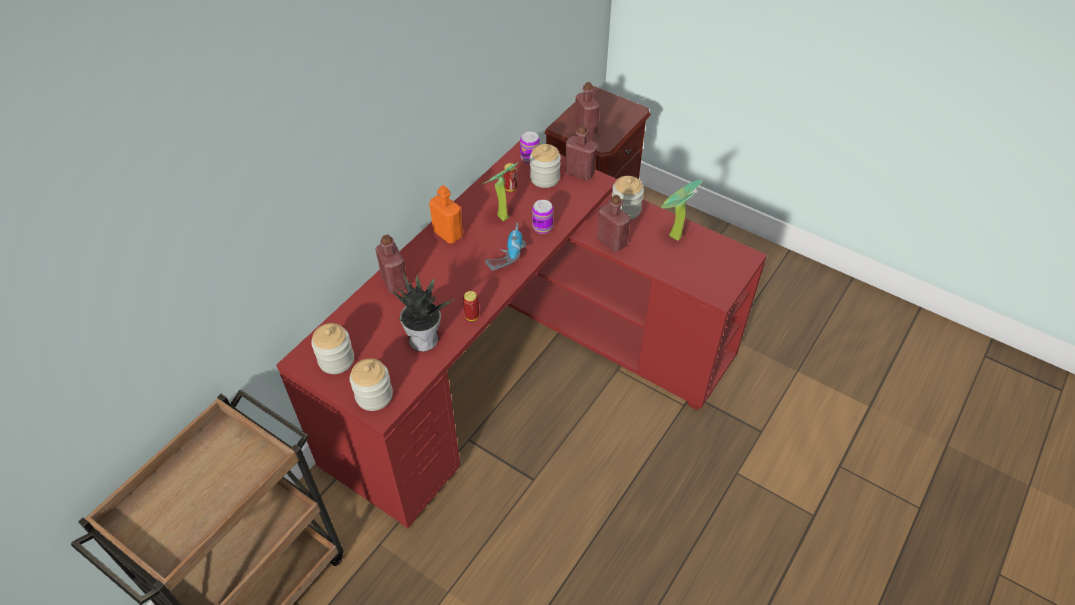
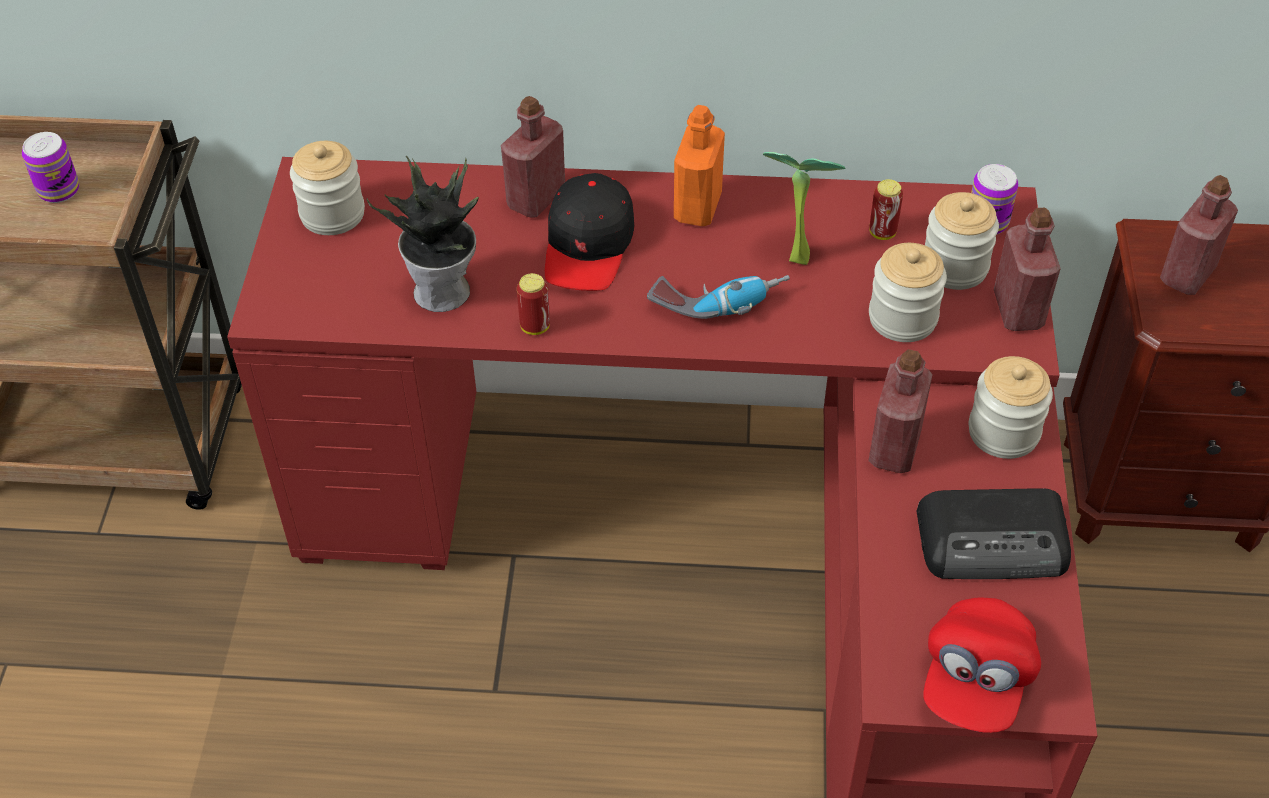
camera: 60 degrees right, 0 degrees up
jar [350,358,393,411] -> jar moved to [869,243,947,342]
can [532,200,554,234] -> can moved to [22,132,79,203]
potted plant [661,180,702,241] -> radio [916,488,1071,579]
none -> black cap [545,173,635,291]
none -> red cap [923,597,1041,733]

